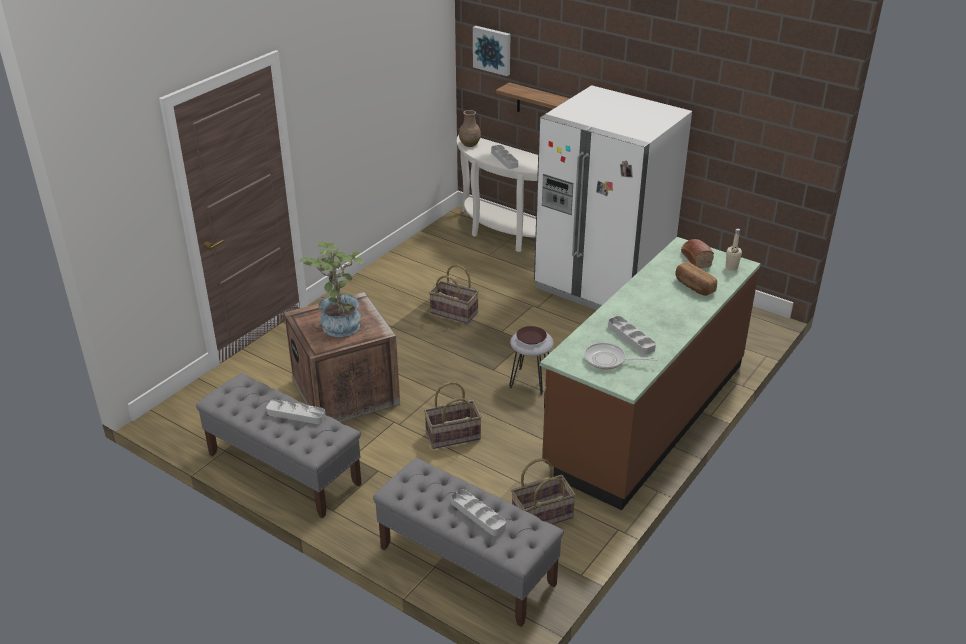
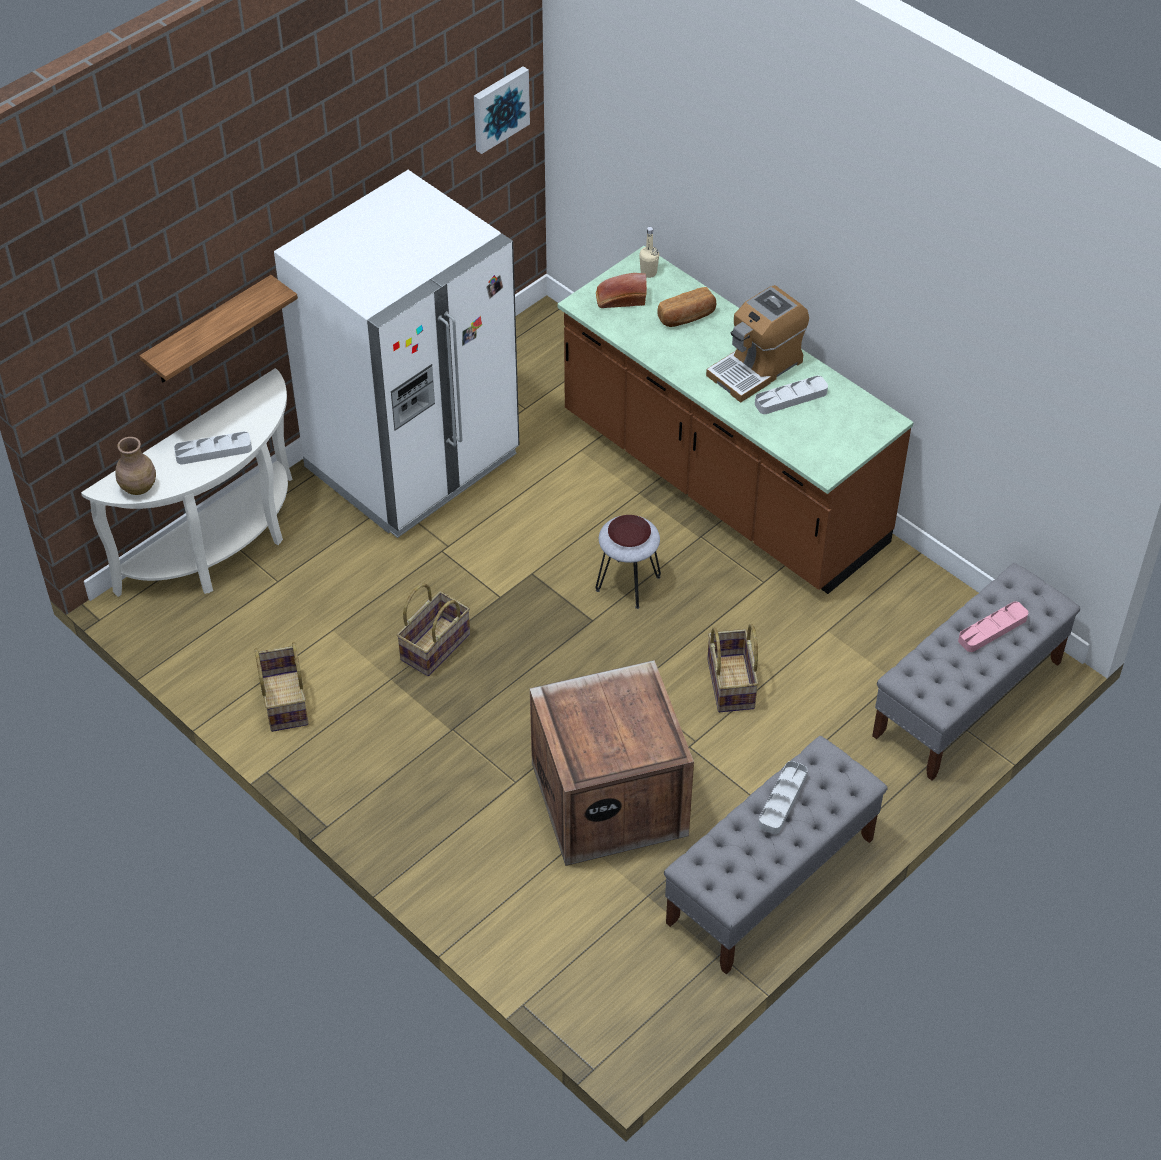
camera: 80 degrees left, 15 degrees up
potted plant [299,241,364,337] -> none
grey tray [451,489,506,536] -> pink tray [958,602,1028,652]
picture [473,26,510,76] -> picture moved to [474,66,530,154]
basket [511,458,576,525] -> basket moved to [255,642,308,732]
frying pan [584,343,657,370] -> none
none -> coffee machine [706,285,809,403]

